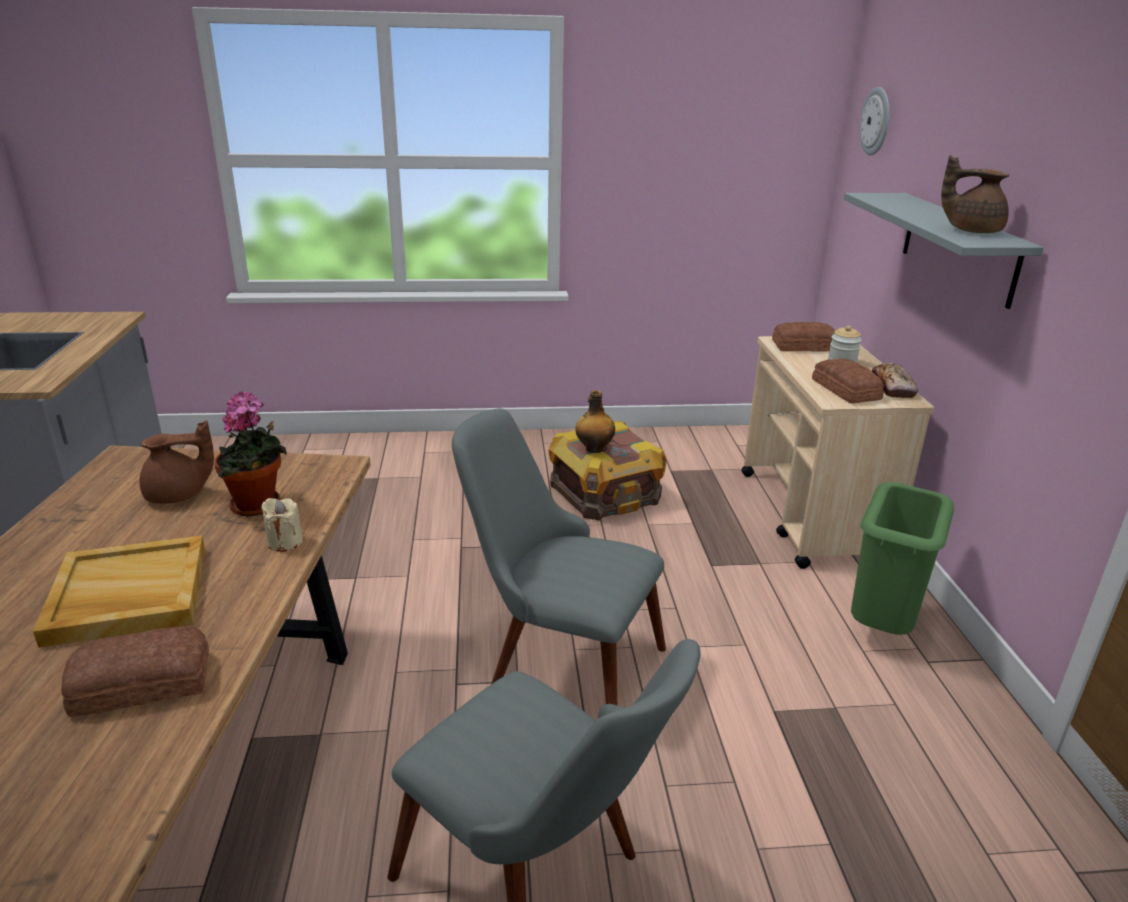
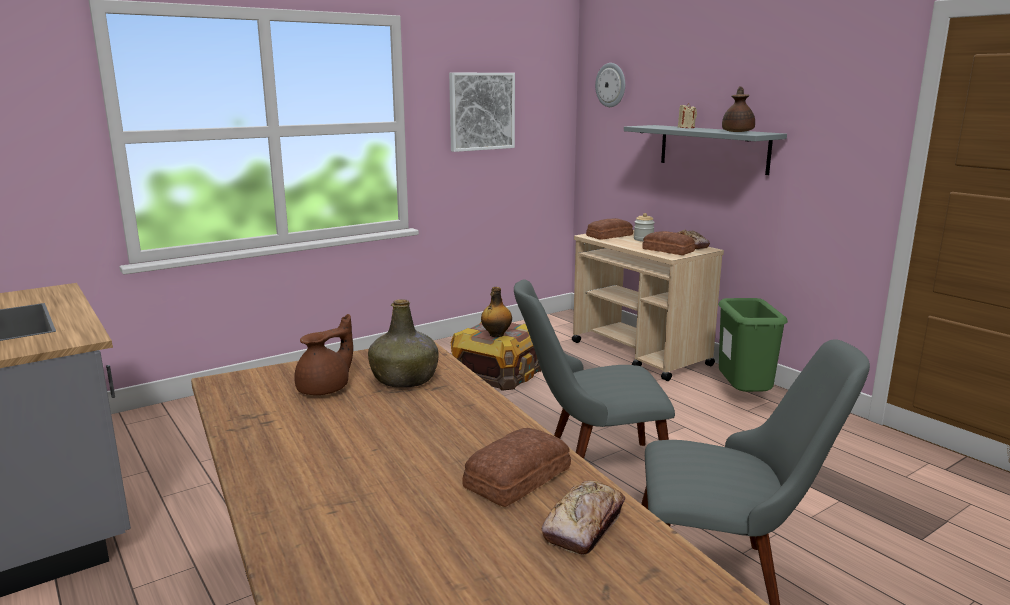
camera: 30 degrees left, 10 degrees down
beige tray [33,536,205,648] -> none
potted plant [215,392,287,516] -> green bottle [368,299,439,388]
beige candle [261,498,303,552] -> beige candle moved to [678,103,697,128]
brown teapot [941,155,1009,233] -> brown teapot turned 120 degrees clockwise [722,87,755,132]
none -> picture [449,72,515,152]
none -> bread [542,480,625,555]

